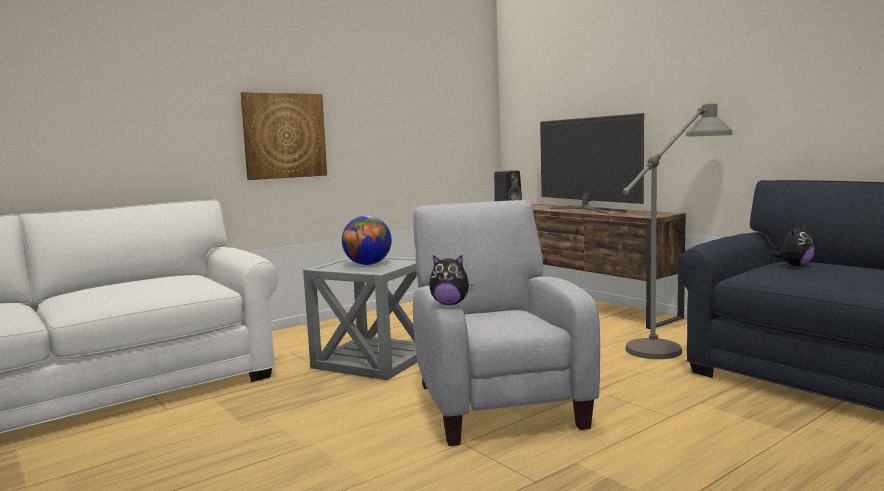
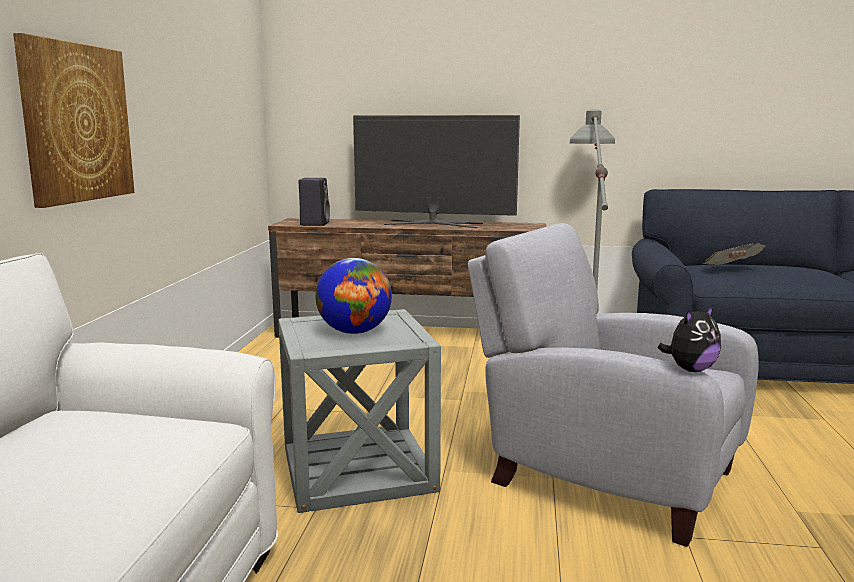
camera: 45 degrees left, 5 degrees up
plush toy [771,224,815,266] -> newspaper [703,243,766,265]

